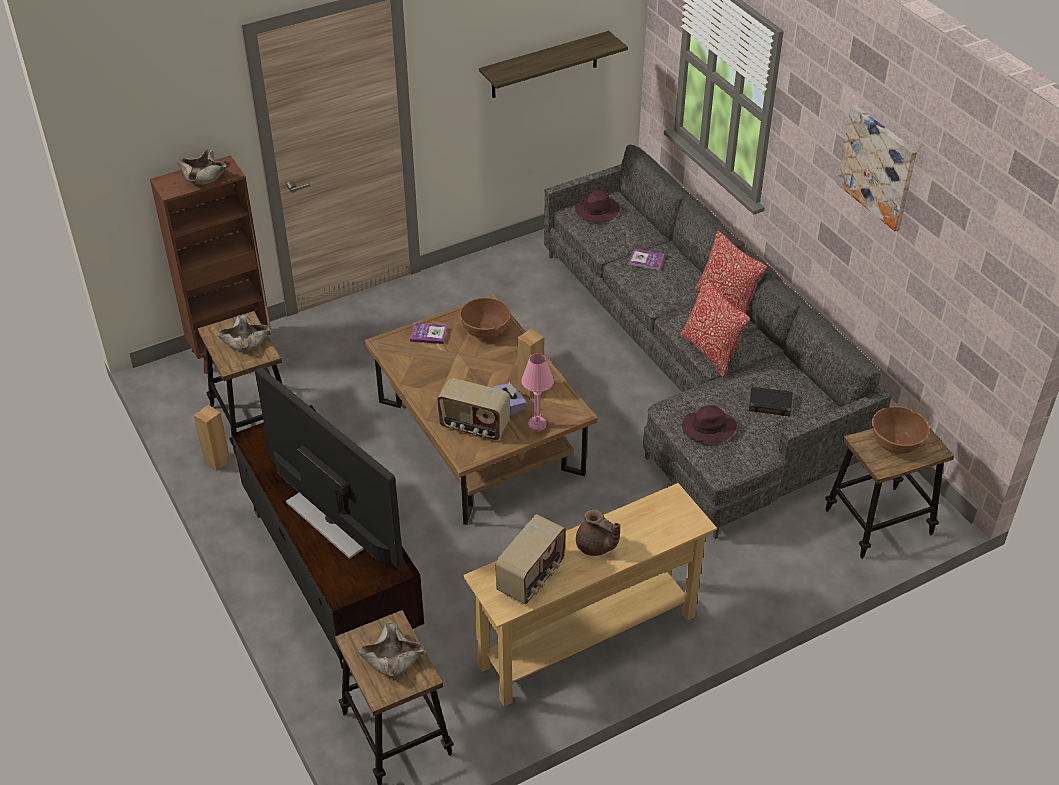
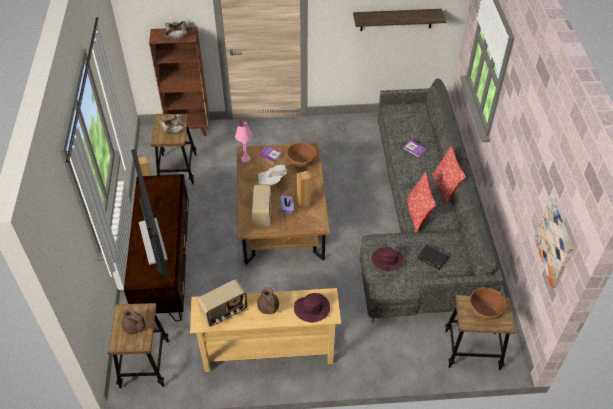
camera: 25 degrees right, 5 degrees up
beige bowl [358,623,425,677] -> brown teapot [122,308,145,334]
radio [437,378,510,440] -> radio turned 45 degrees clockwise [251,185,271,226]
pink table lamp [521,353,554,432] -> pink table lamp moved to [235,121,252,163]
purple hat [575,190,620,223] -> purple hat moved to [294,293,330,322]
picture [837,105,917,231] -> picture moved to [534,198,574,288]
none -> newspaper [258,165,287,185]

